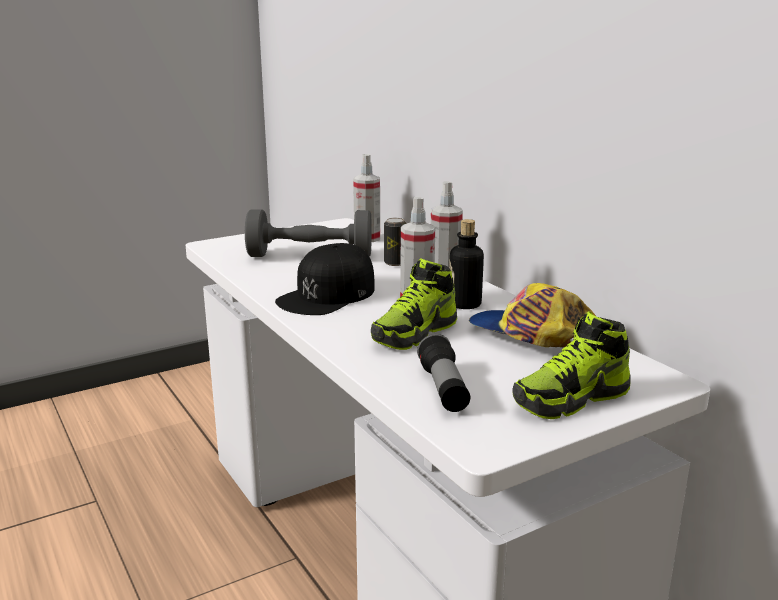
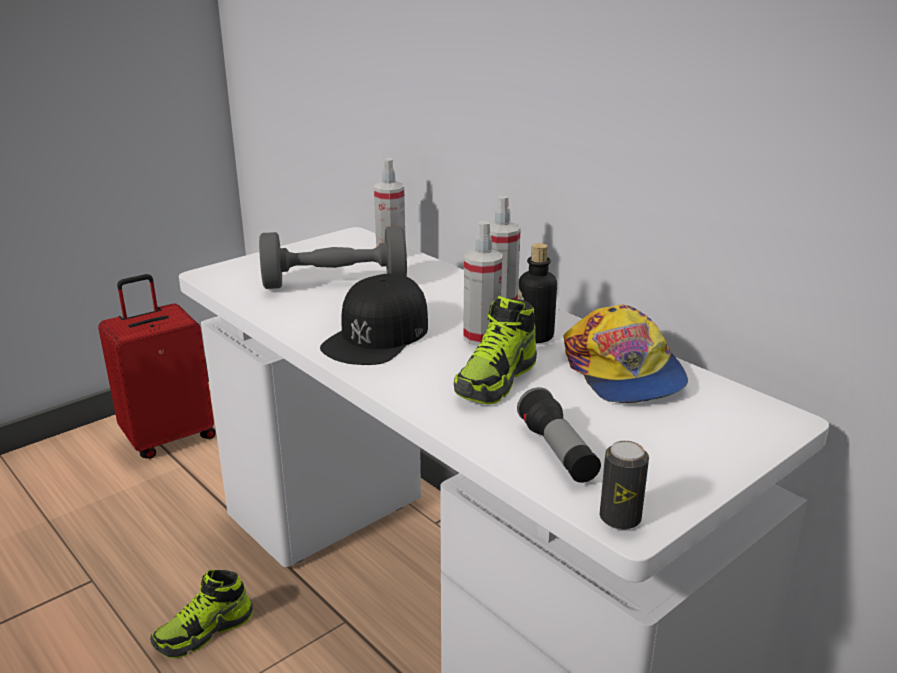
camera: 10 degrees left, 5 degrees up
can [384,218,407,266] -> can moved to [600,440,649,530]
cap [469,283,596,348] -> cap turned 135 degrees counterclockwise [563,305,688,403]
shoe [512,311,631,419] -> shoe moved to [150,570,253,658]
none -> red suitcase [98,274,216,459]

